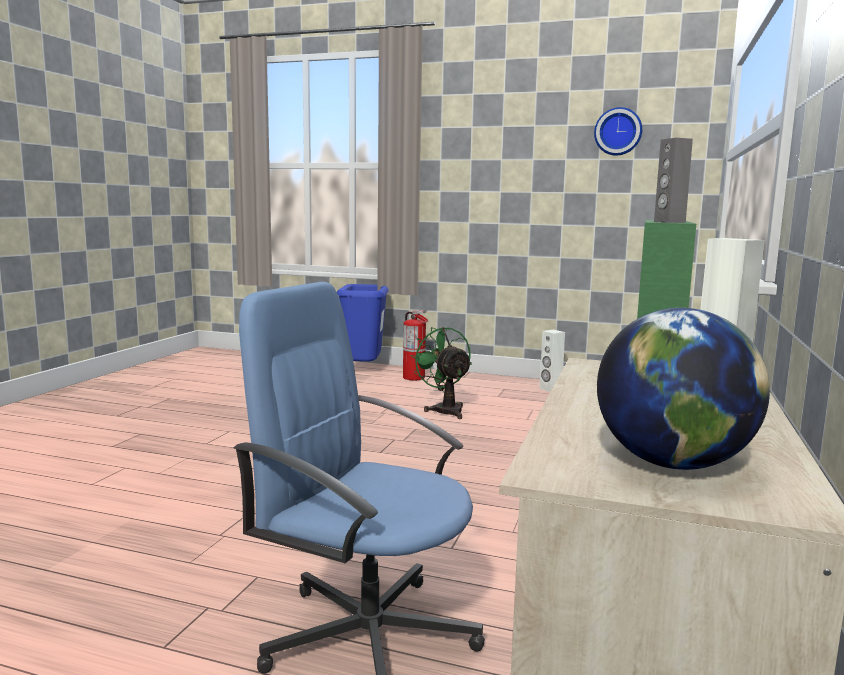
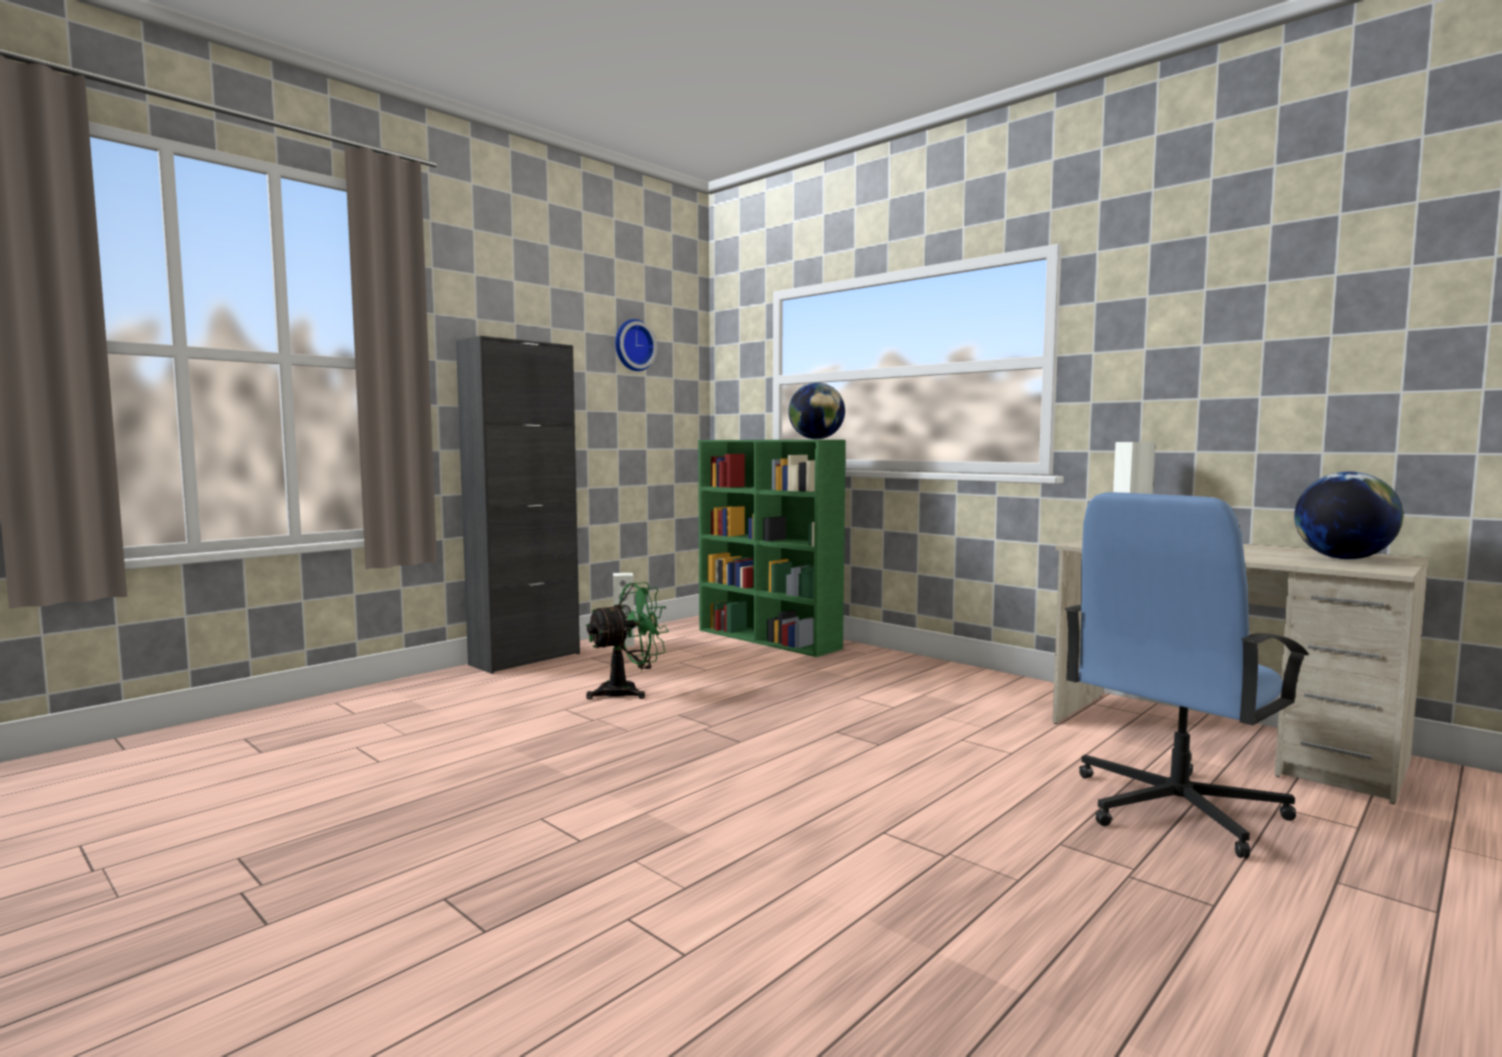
camera: 65 degrees left, 5 degrees down
blue trash can [337,284,389,362] -> none
fire extinguisher [403,310,428,380] -> none
green fan [410,327,472,419] -> green fan turned 150 degrees clockwise [586,582,669,699]
grey speaker [654,138,693,223] -> globe [788,382,845,439]
none -> black cabinet [456,336,580,674]

